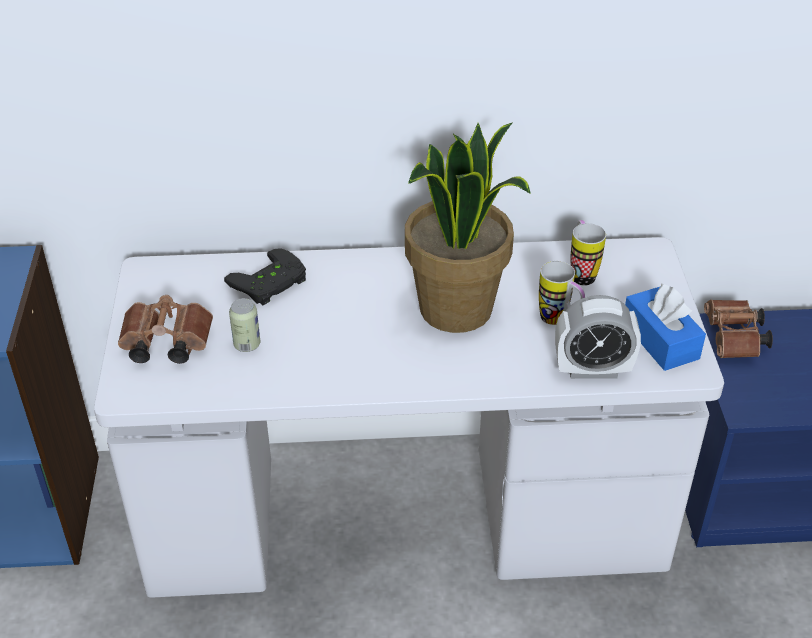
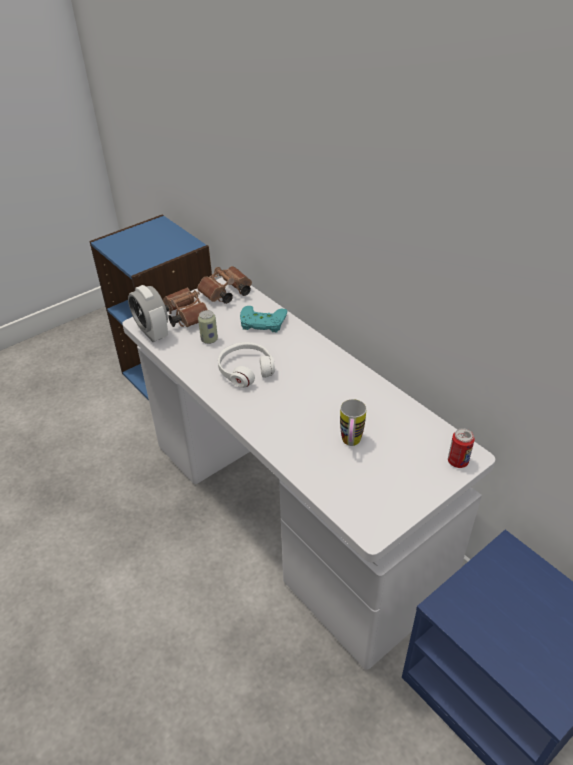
camera: 55 degrees right, 0 degrees up
black game controller [224,249,306,306] -> turquoise game controller [240,306,287,333]
potted plant [405,122,531,333] -> none
alarm clock [555,295,641,379] -> alarm clock moved to [128,285,168,342]
mug [571,220,606,286] -> none
blue tissue box [625,283,706,371] -> none
brown binoculars [704,300,773,358] -> brown binoculars moved to [197,266,252,304]
none -> white headphones [218,342,275,388]
none -> can [448,428,475,468]

